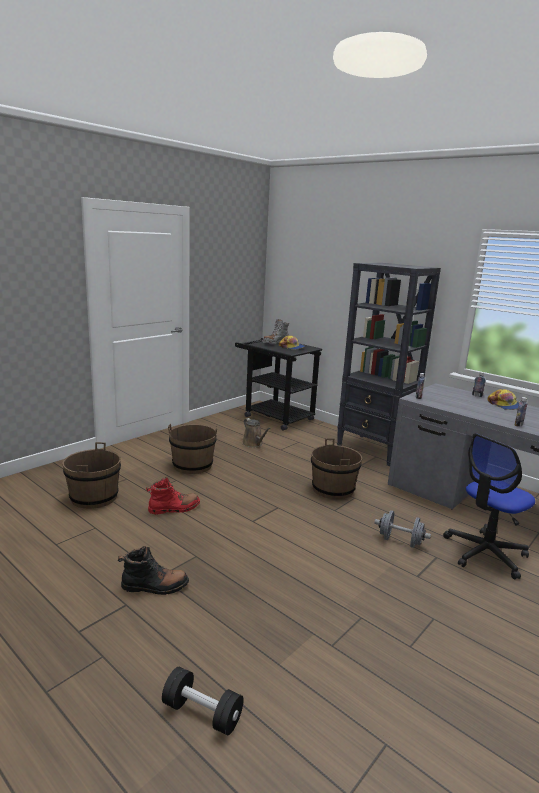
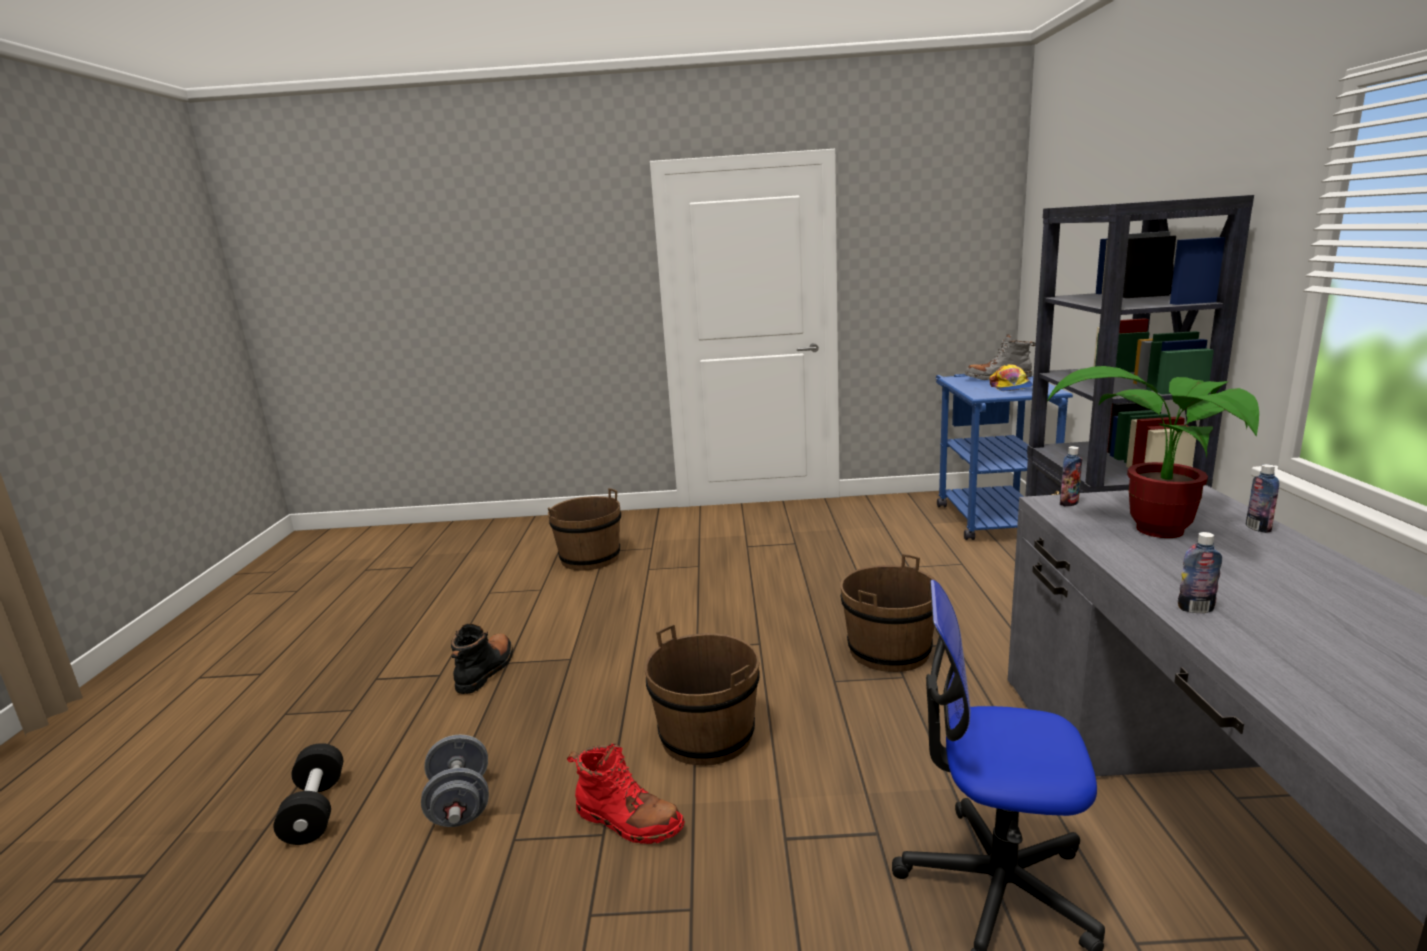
camera: 50 degrees right, 0 degrees up
black boot [118,546,189,595] -> black boot turned 120 degrees counterclockwise [451,624,513,694]
red boot [146,477,200,515] -> red boot moved to [567,743,685,844]
brown bucket [168,424,218,474] -> brown bucket moved to [645,624,760,766]
black cart [235,338,322,431] -> blue cart [936,374,1073,540]
brown watering can [242,418,271,447] -> none
grey dumbbell [374,510,431,548] -> grey dumbbell moved to [421,734,489,827]
cap [487,389,519,410] -> none
none -> potted plant [1047,366,1259,538]

